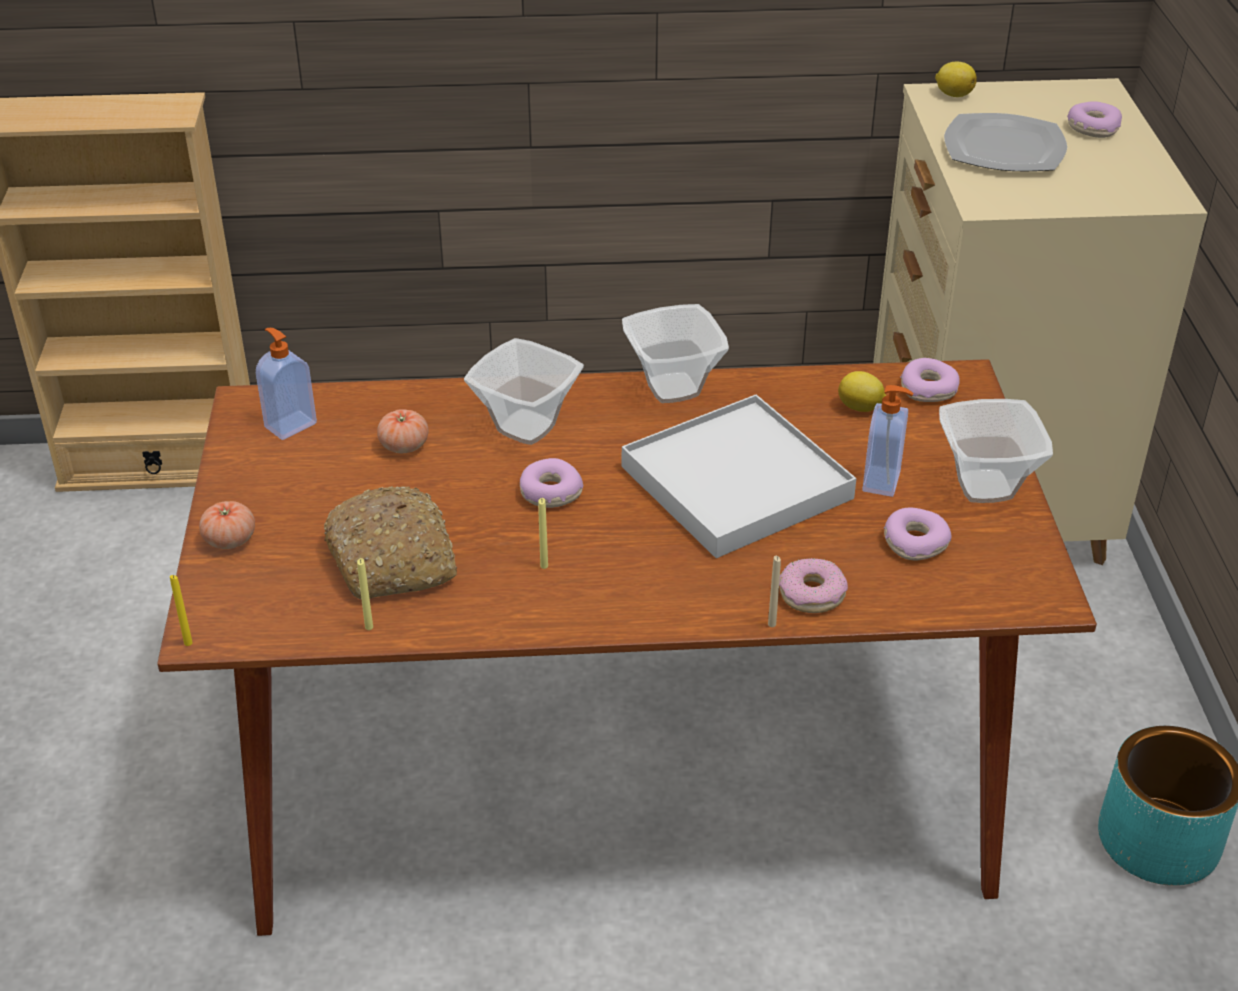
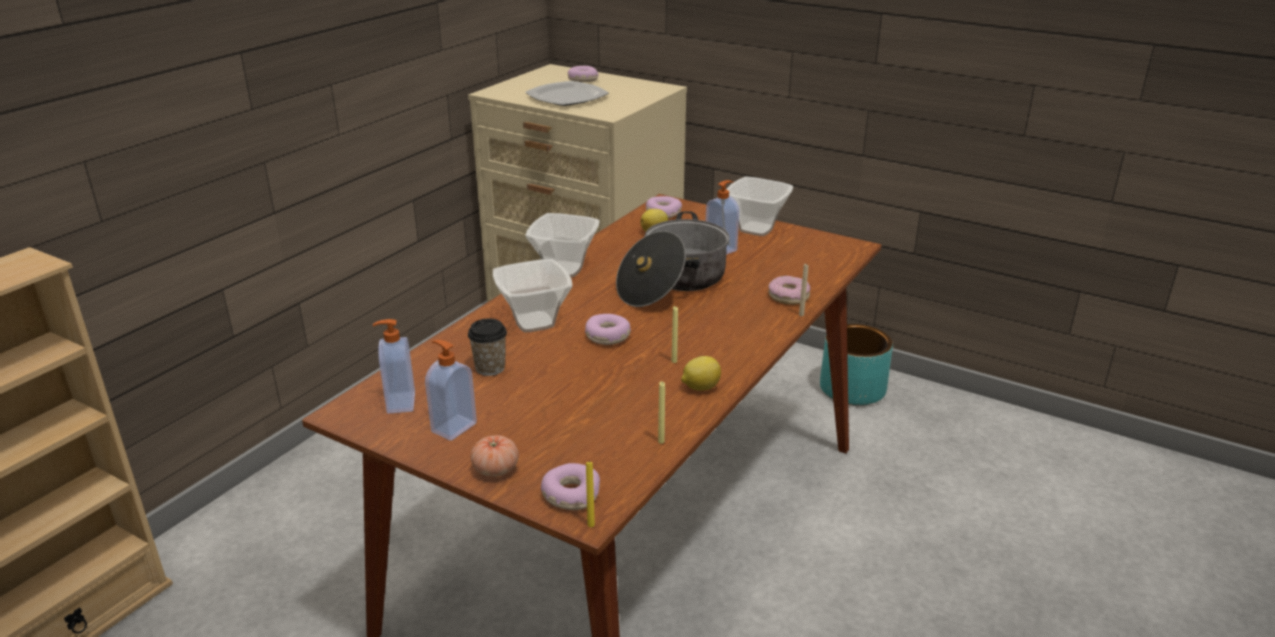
camera: 55 degrees left, 10 degrees down
bread [324,486,457,599] -> none
tomato [377,409,429,453] -> cup [468,318,507,376]
white tray [622,395,857,558] -> cooking pot [616,211,730,307]
donut [884,507,951,560] -> donut moved to [541,463,600,510]
lemon [935,61,977,97] -> lemon moved to [681,356,721,391]
none -> soap dispenser [425,340,477,441]

